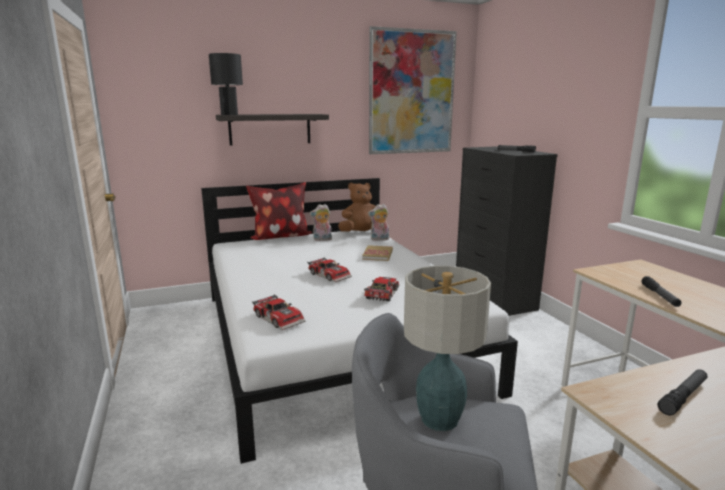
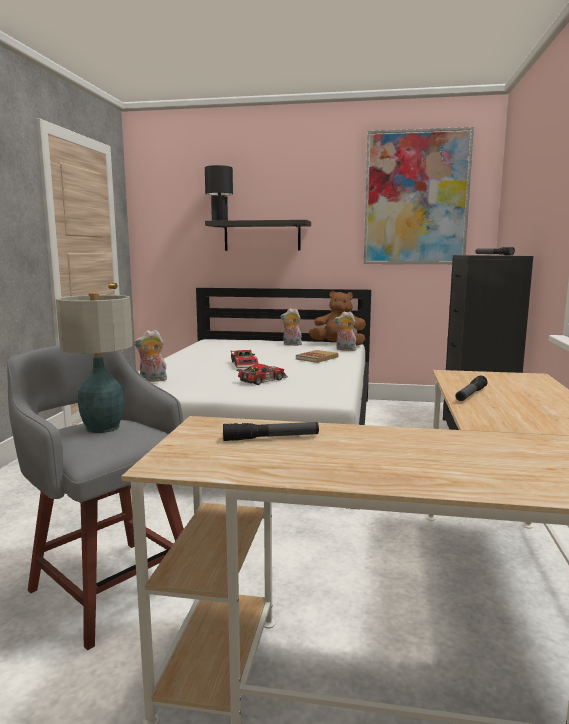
camera: 30 degrees right, 5 degrees down
pillow [246,182,312,240] -> none
toy car [252,294,305,330] -> plush toy [134,330,169,382]

